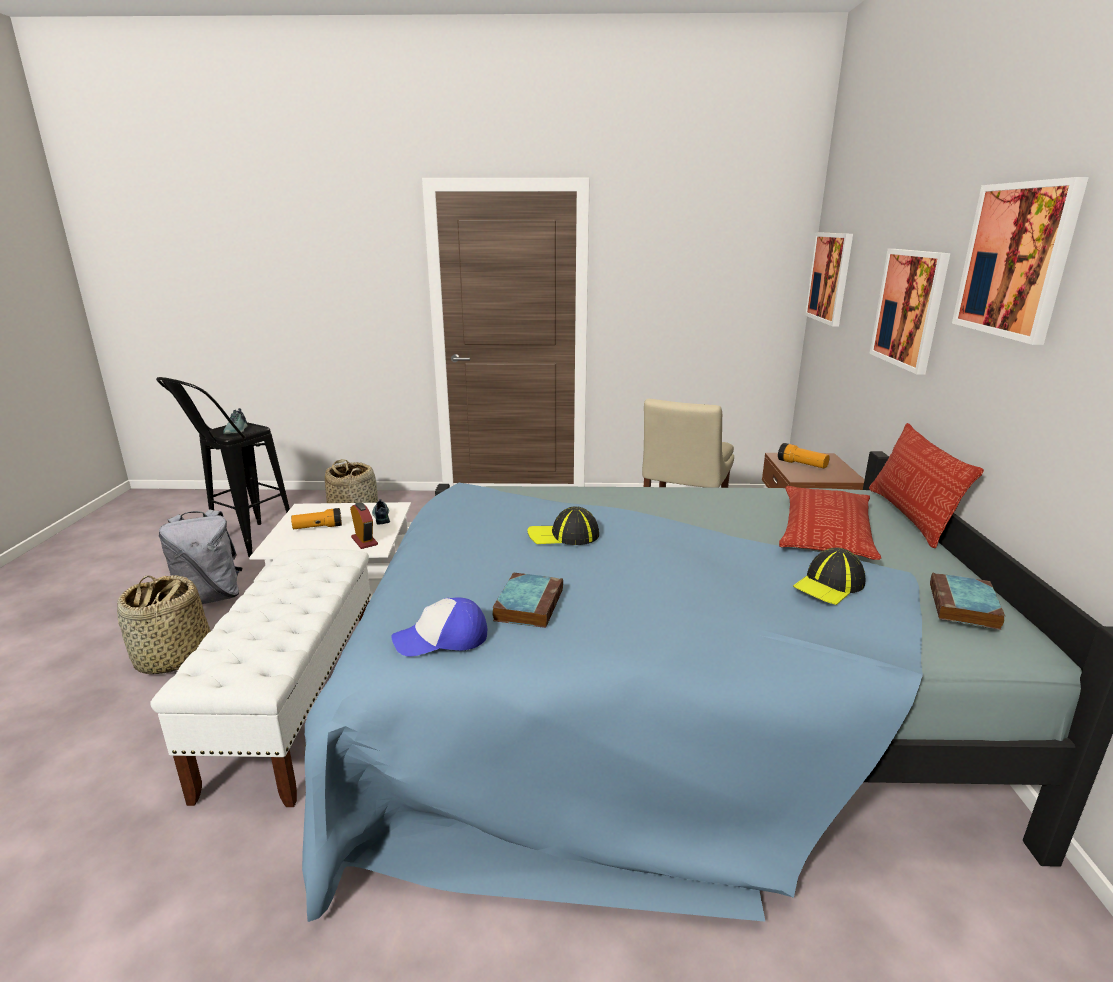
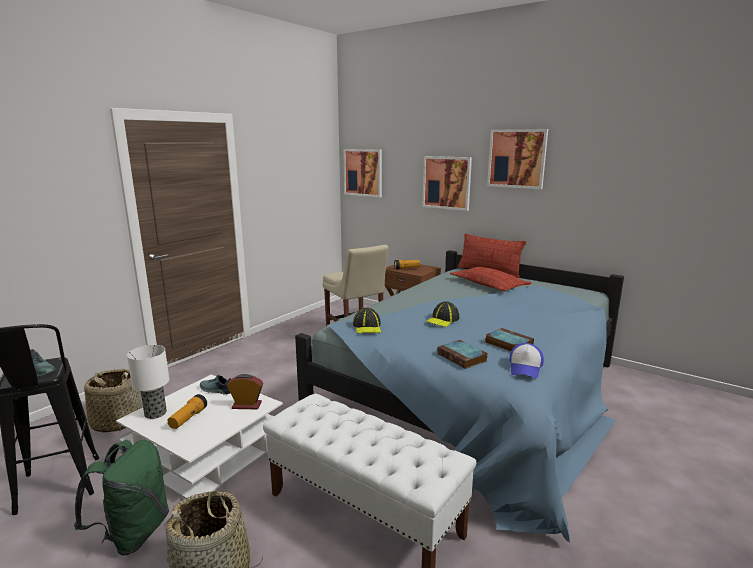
camera: 55 degrees left, 5 degrees down
grey backpack [159,509,243,604] -> green backpack [74,440,169,556]
cap [793,548,866,605] -> cap moved to [353,308,381,334]
book [930,572,1005,630] -> book moved to [437,340,488,369]
none -> table lamp [127,345,169,419]

